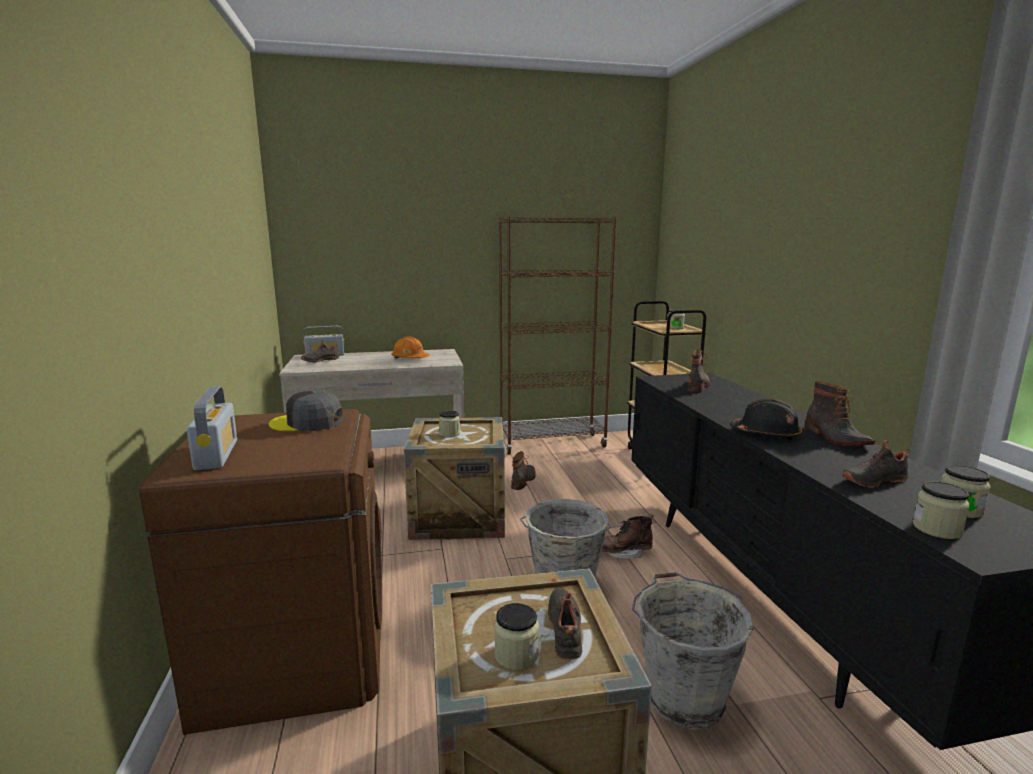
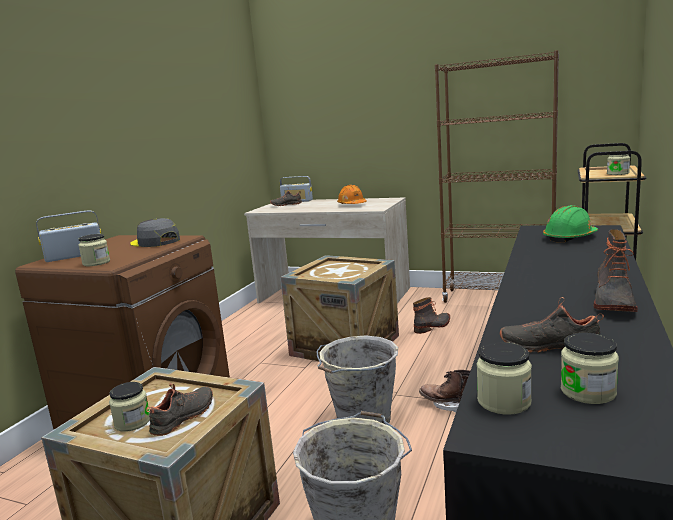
camera: 35 degrees right, 0 degrees up
radio [187,386,237,470] -> radio turned 135 degrees counterclockwise [36,210,101,262]
jar [439,410,460,437] -> jar moved to [78,234,110,266]
boot [687,349,711,393] -> green hard hat [543,205,598,242]
black hard hat [730,398,802,440] -> none

